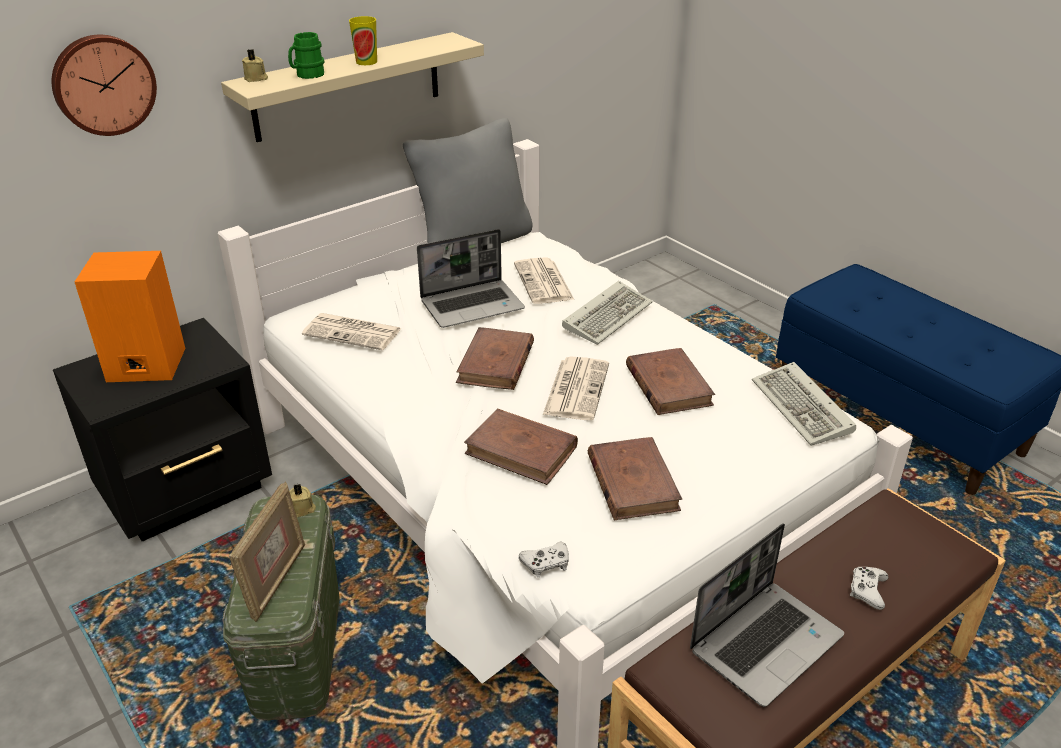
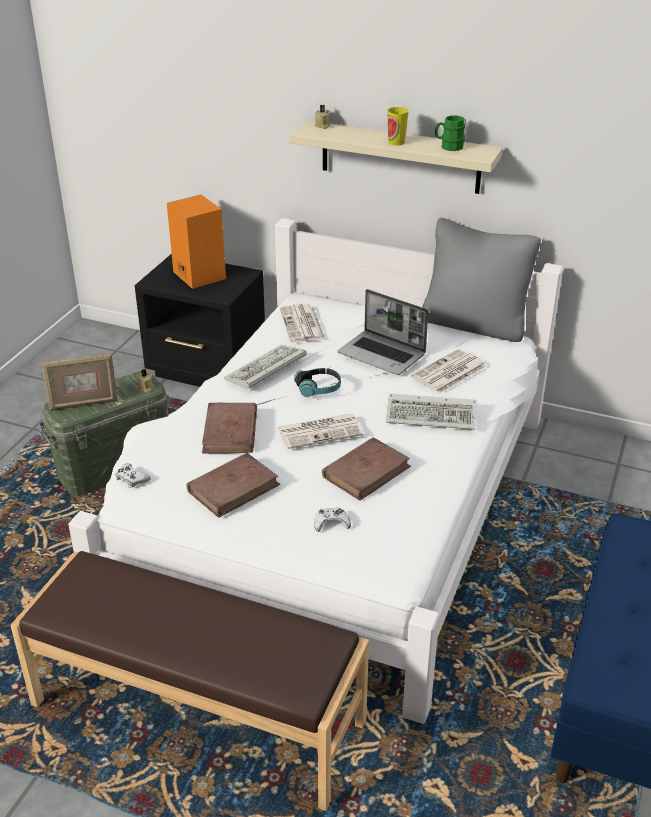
camera: 60 degrees right, 0 degrees up
wall clock [52,35,157,136] -> none
green mug [288,32,324,79] -> green mug moved to [435,115,465,151]
brown book [456,327,534,390] -> headphones [294,368,341,397]
laptop [690,523,844,707] -> none
keyboard [752,362,856,446] -> keyboard moved to [224,345,306,390]
white game controller [850,567,889,610] -> white game controller moved to [314,508,351,532]

